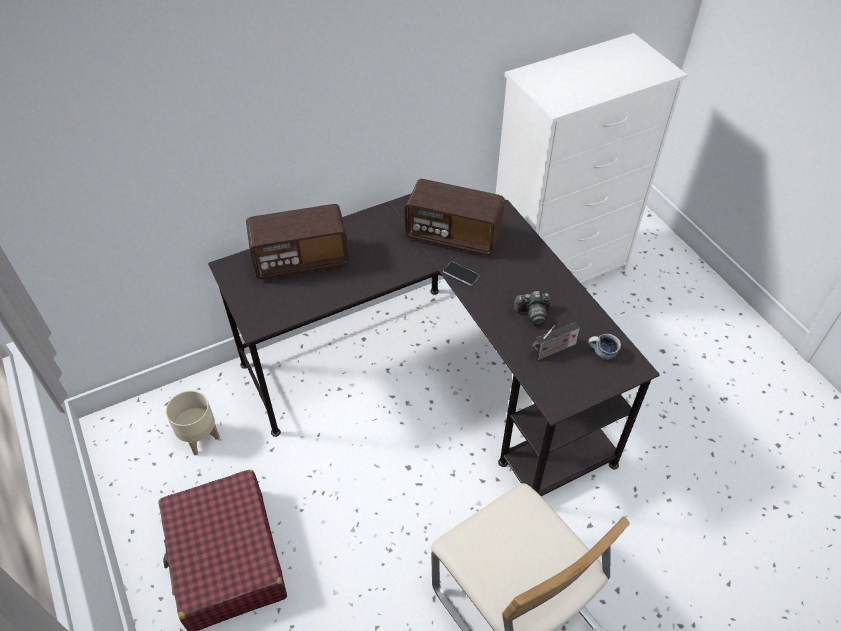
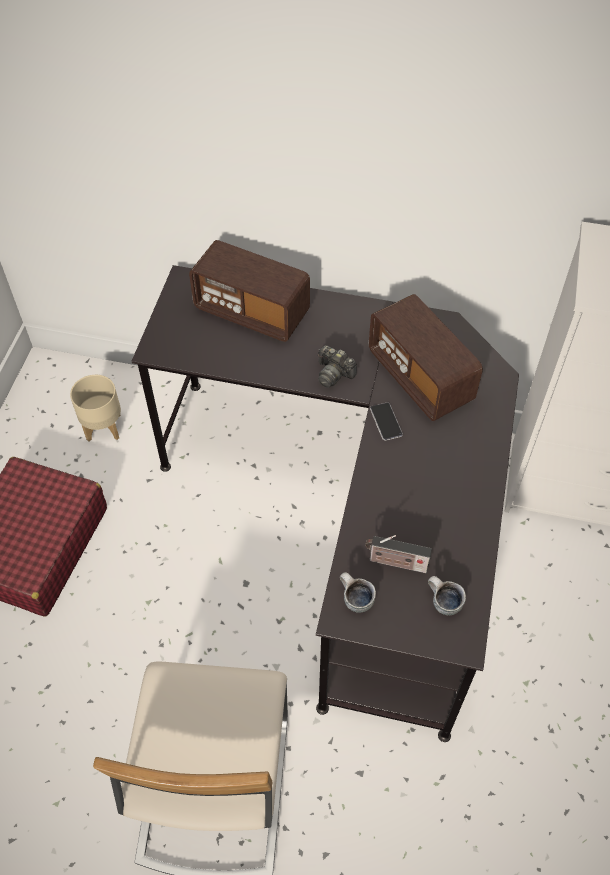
camera: 40 degrees right, 5 degrees up
camera [514,291,551,326] -> camera moved to [318,345,357,388]
none -> mug [340,572,376,613]

